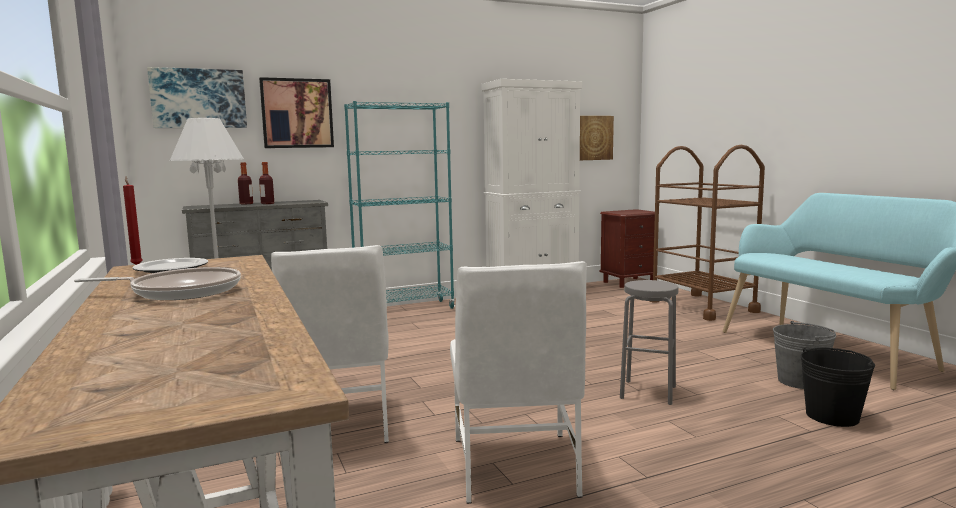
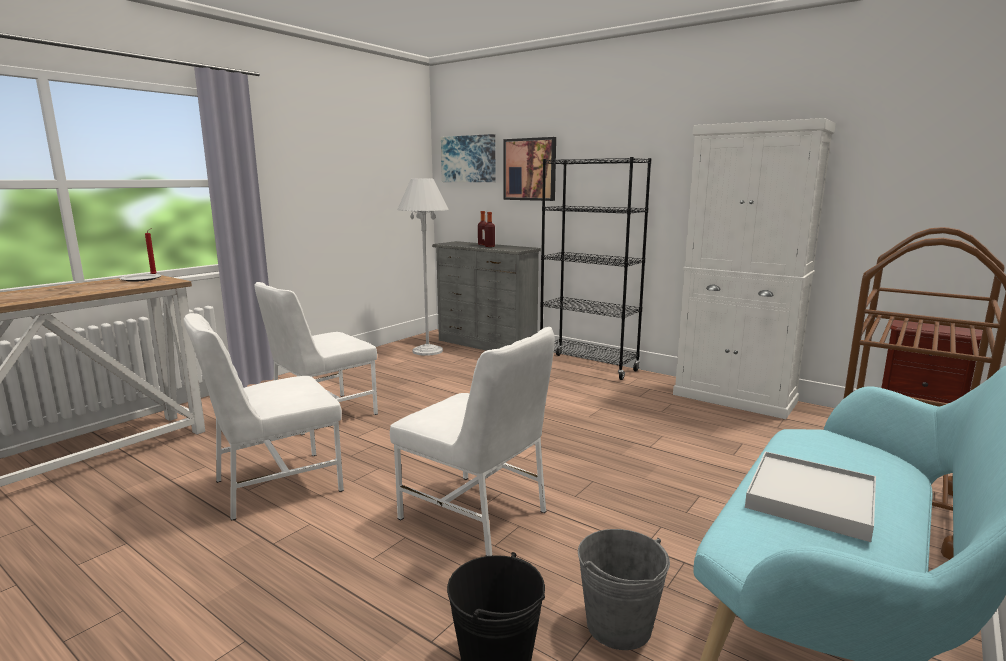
camera: 60 degrees right, 5 degrees up
frying pan [74,267,241,300] -> none
turquoise bookcase [344,101,455,309] -> black bookcase [540,157,651,380]
picture [580,116,614,160] -> none
grey stool [620,280,679,405] -> white chair [390,327,555,556]
none -> white tray [745,451,876,542]

